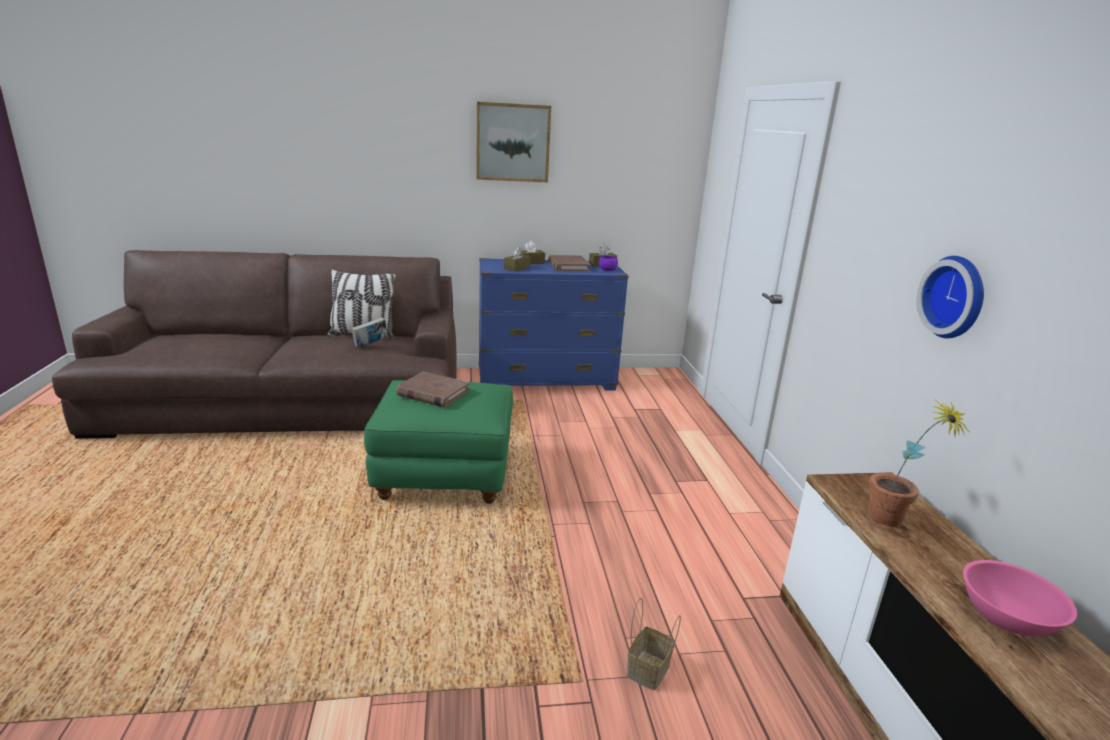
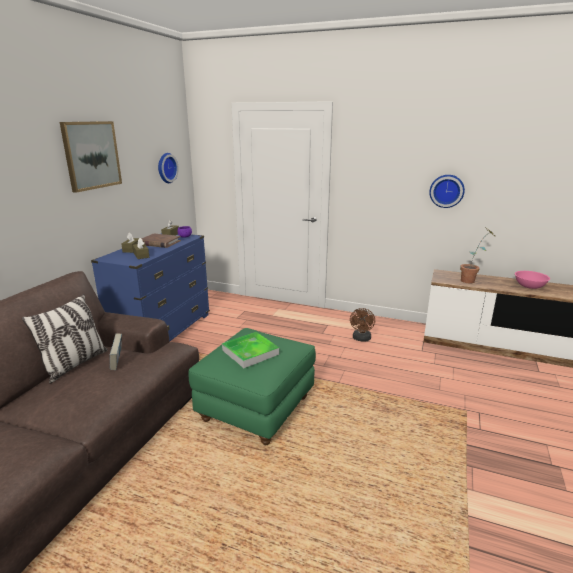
camera: 60 degrees left, 0 degrees up
brown book [396,371,470,407] -> tray [222,332,279,368]
basket [627,598,681,690] -> none
none -> wall clock [158,153,179,183]
none -> brown fan [350,308,375,341]

